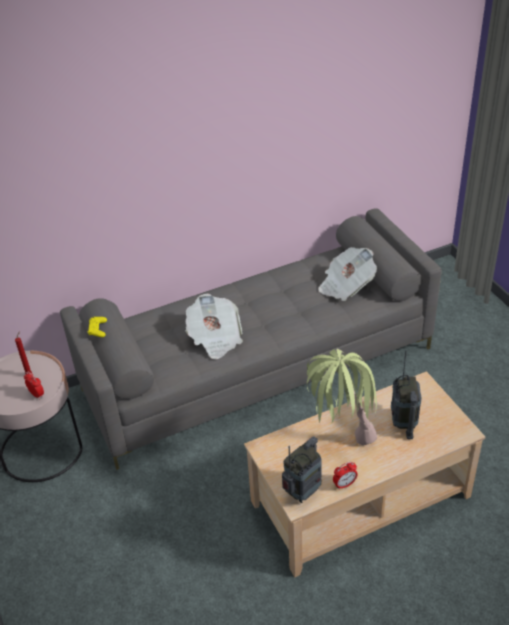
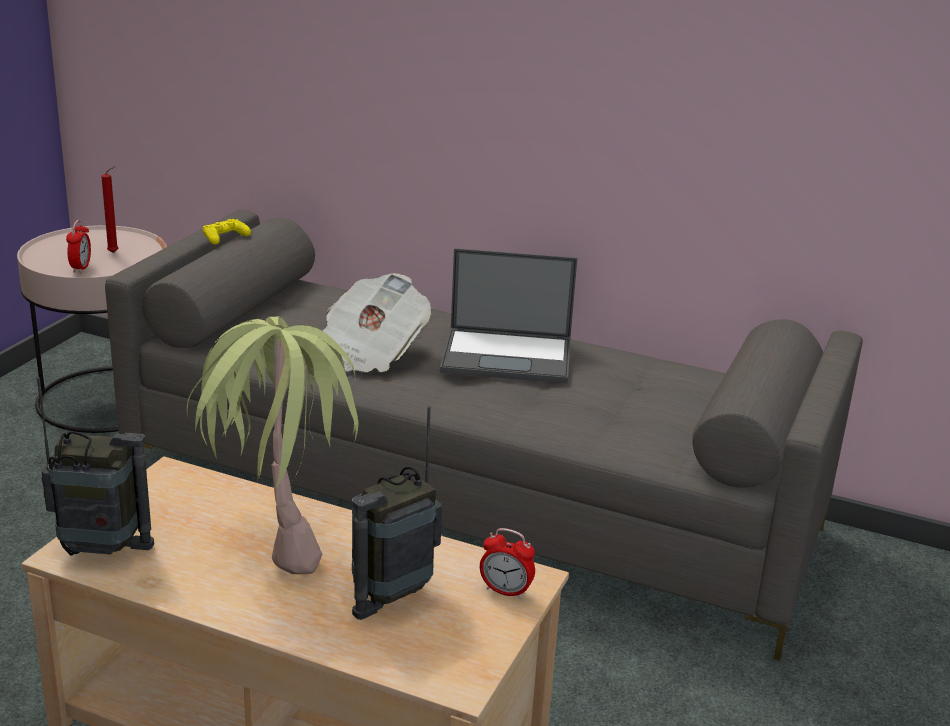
camera: 45 degrees right, 15 degrees down
newspaper [318,247,377,301] -> none
alarm clock [333,462,358,490] -> alarm clock moved to [480,528,535,599]
none -> laptop [440,248,577,383]

